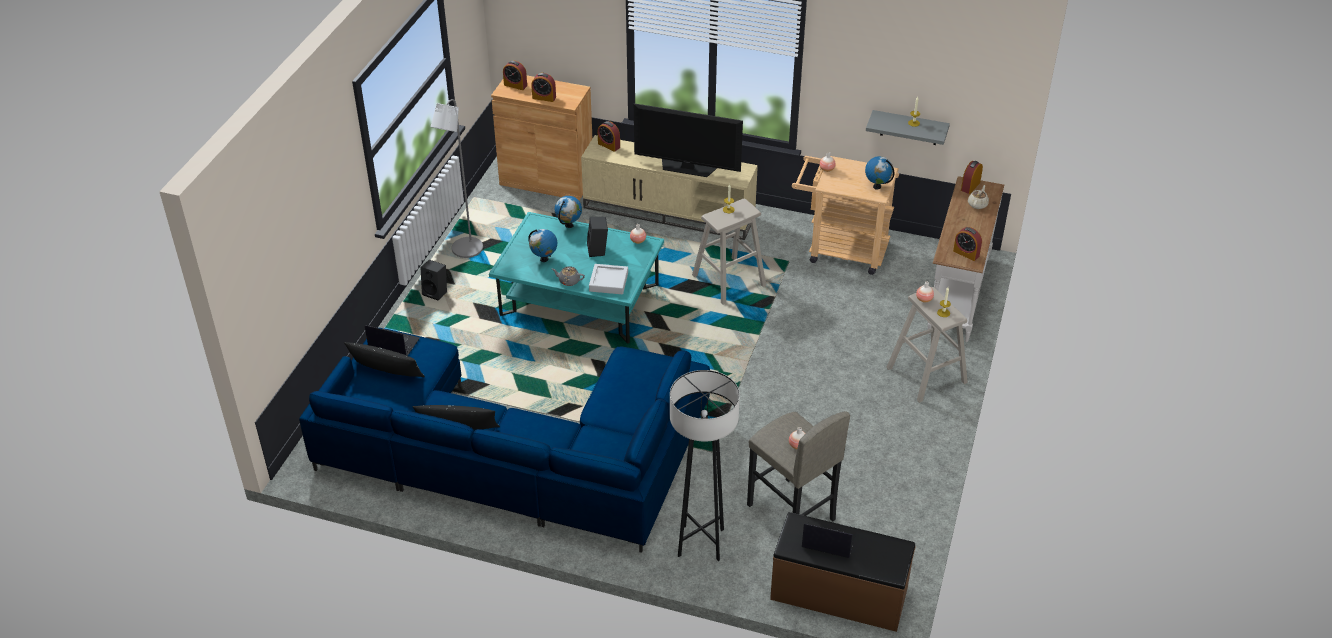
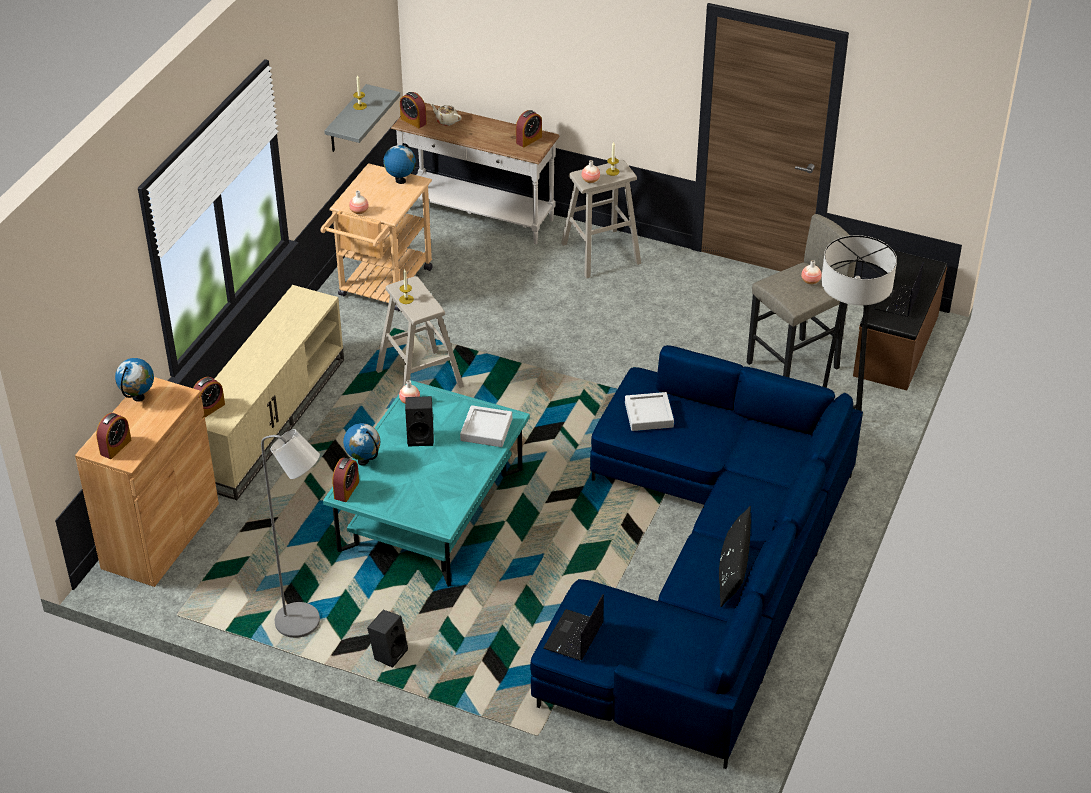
camera: 85 degrees left, 0 degrees up
black pillow [344,342,425,377] -> none
globe [528,229,557,262] -> globe moved to [115,358,154,402]
alarm clock [531,73,556,102] -> alarm clock moved to [332,458,359,502]
grey teapot [552,266,585,286] -> none
television [634,103,743,177] -> none
none -> grey tray [625,392,674,431]

